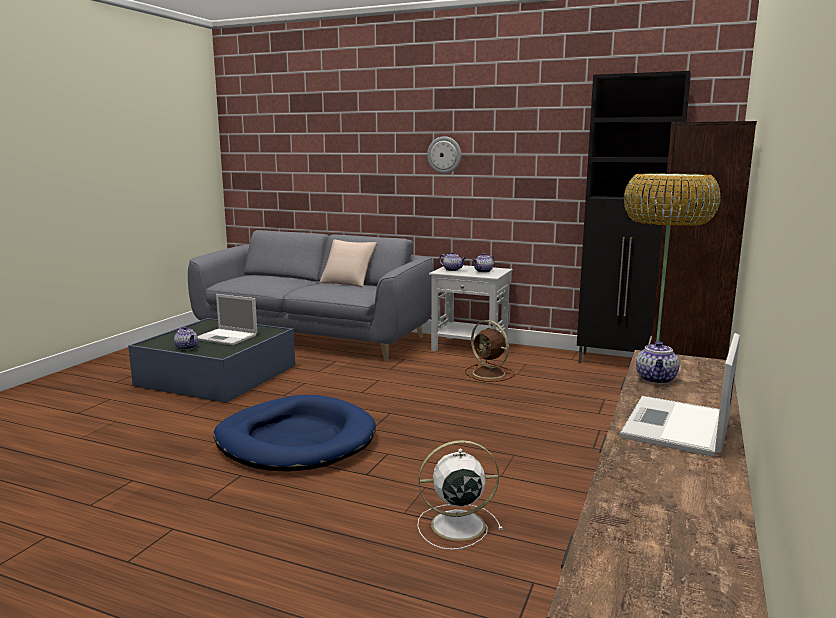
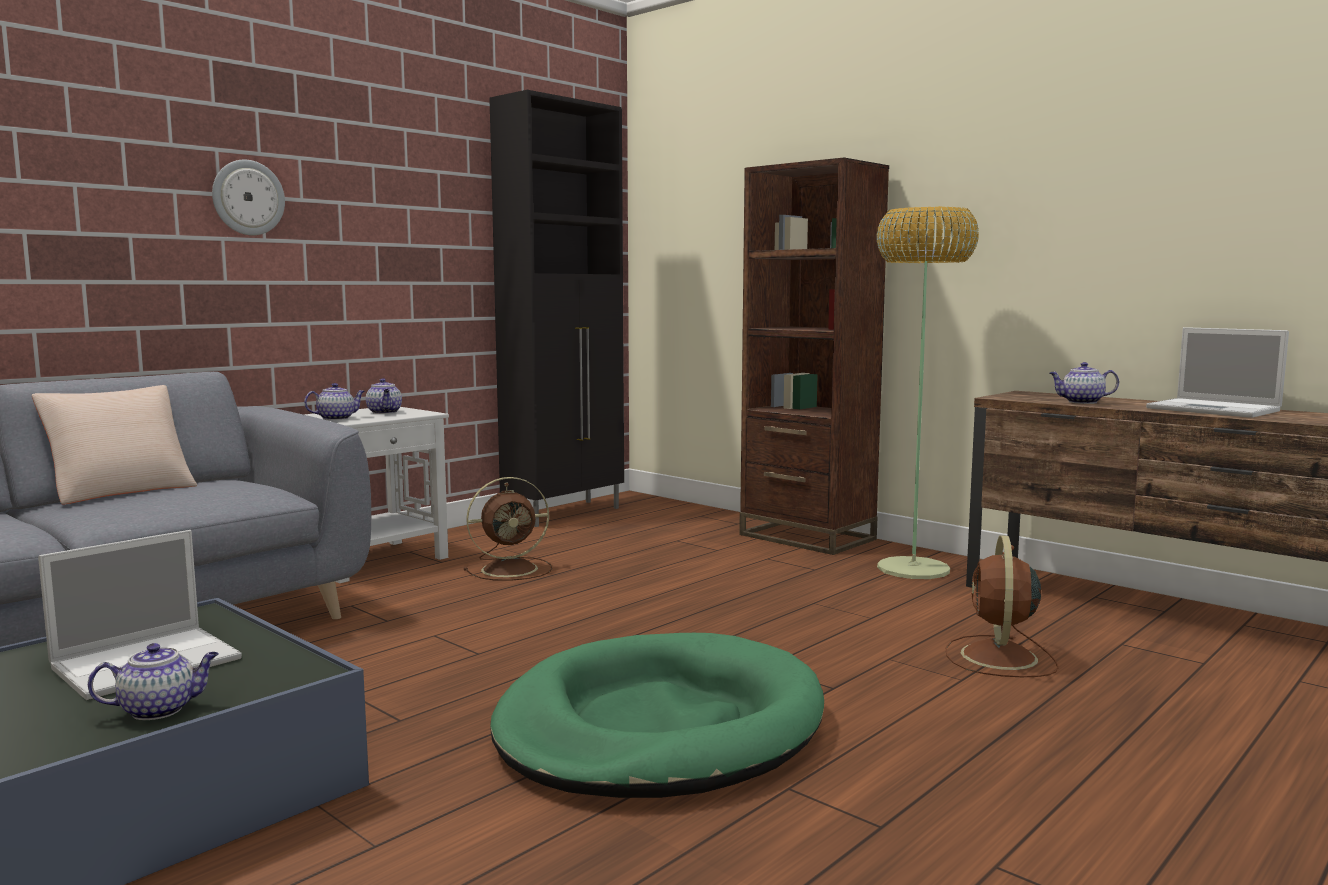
camera: 70 degrees left, 5 degrees down
blue dog bed [214,395,376,472] -> green dog bed [490,633,824,798]
white fan [417,440,503,550] -> brown fan [946,535,1059,677]
teapot [636,341,680,384] -> teapot turned 150 degrees clockwise [1050,362,1119,404]

